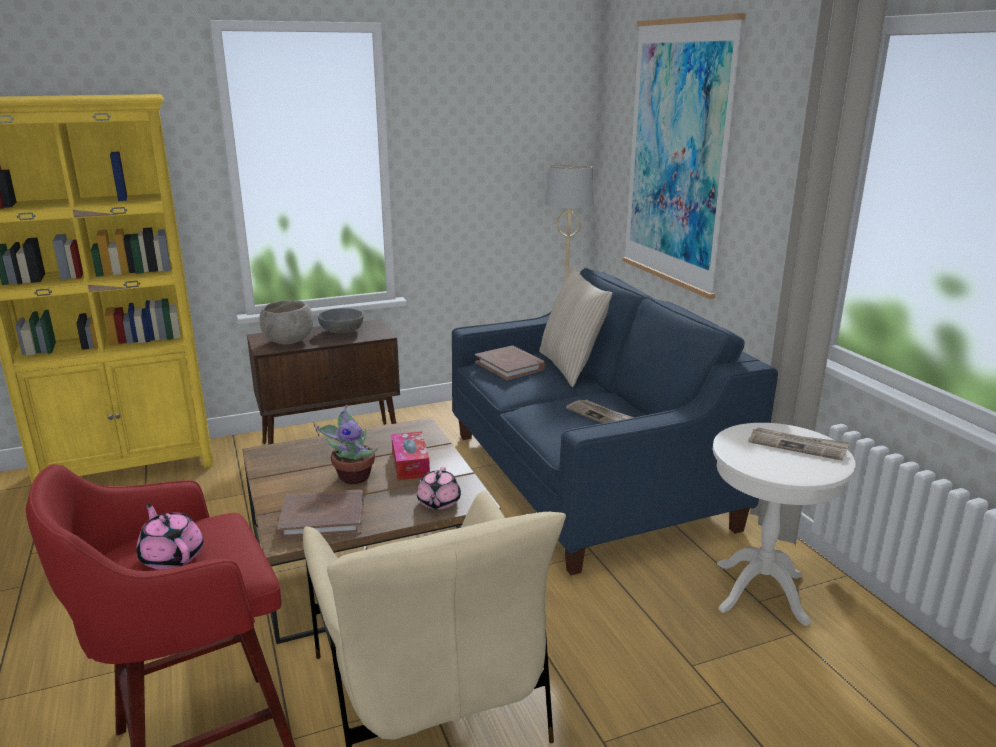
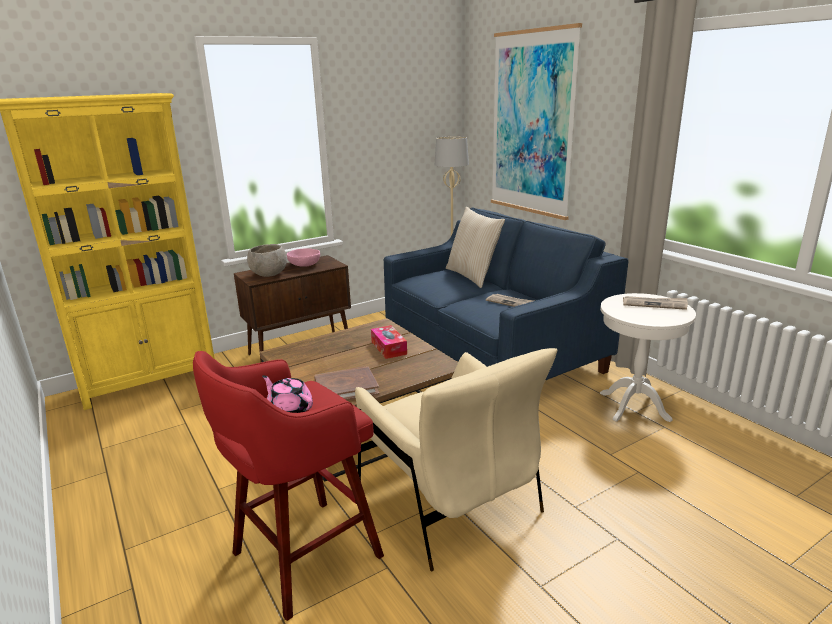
camera: 10 degrees left, 0 degrees up
potted plant [317,405,378,484] -> none
grey bowl [318,308,363,334] -> pink bowl [287,248,320,267]
pink teapot [417,467,461,510] -> none
brown book [475,345,545,380] -> none

